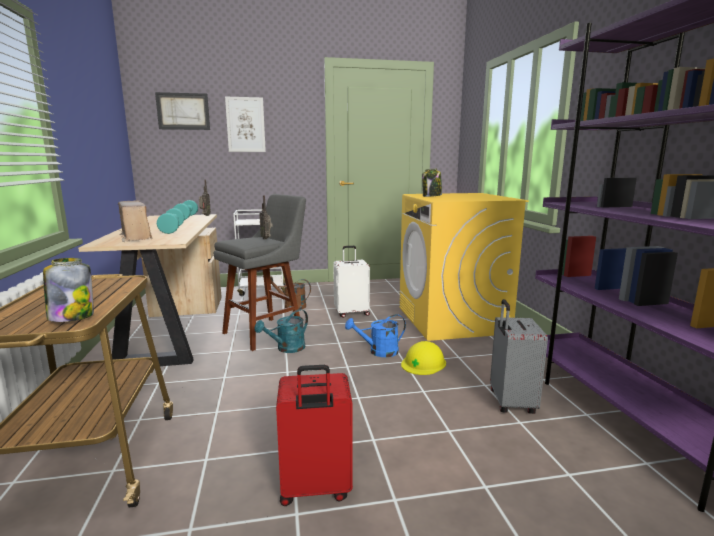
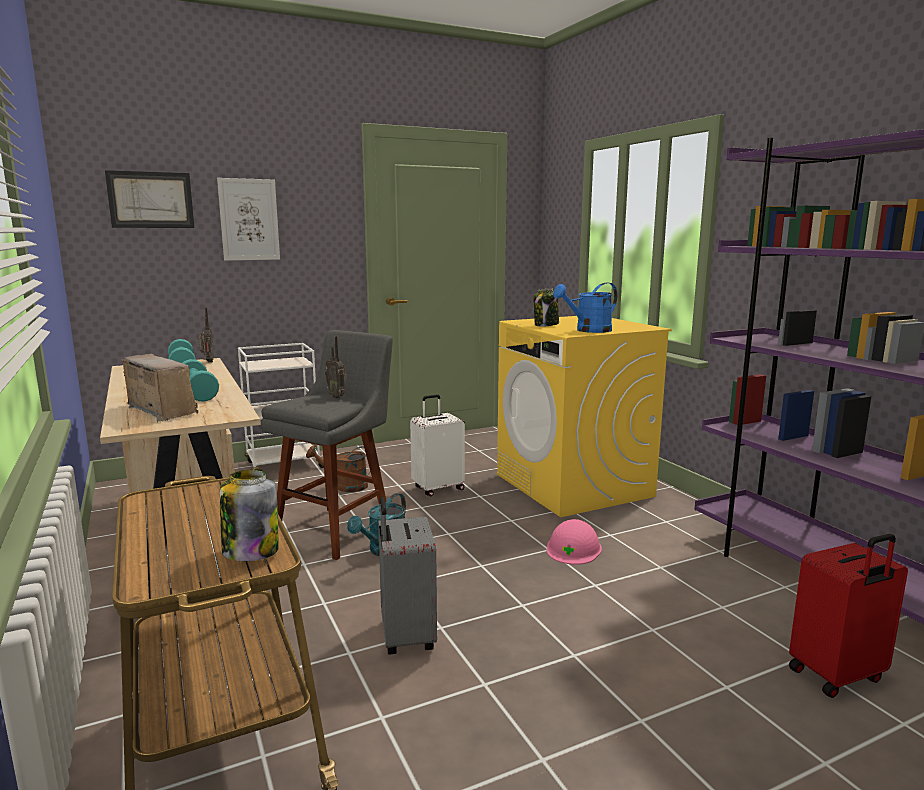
camera: 15 degrees left, 0 degrees up
red suitcase [276,365,353,506] -> red suitcase moved to [789,534,908,698]
blue watering can [345,314,406,357] -> blue watering can moved to [553,283,618,333]
yellow hard hat [401,341,446,375] -> pink hard hat [547,519,602,565]
grey suitcase [490,299,548,414] -> grey suitcase moved to [378,497,437,654]

